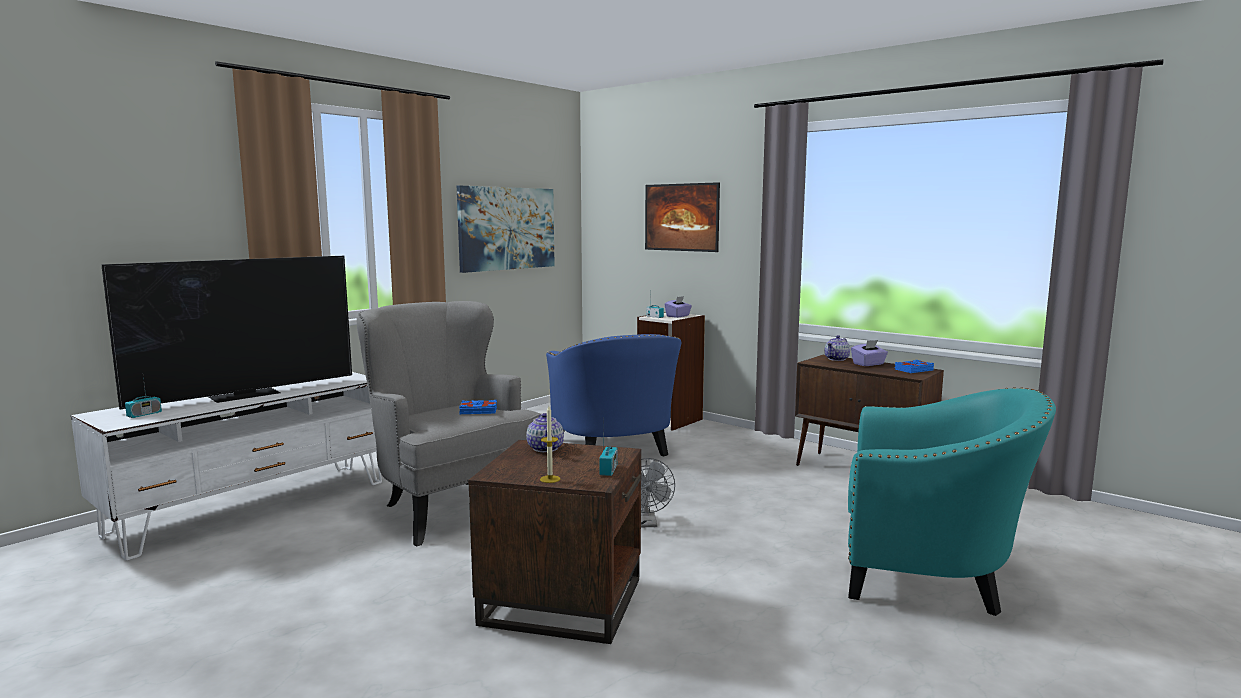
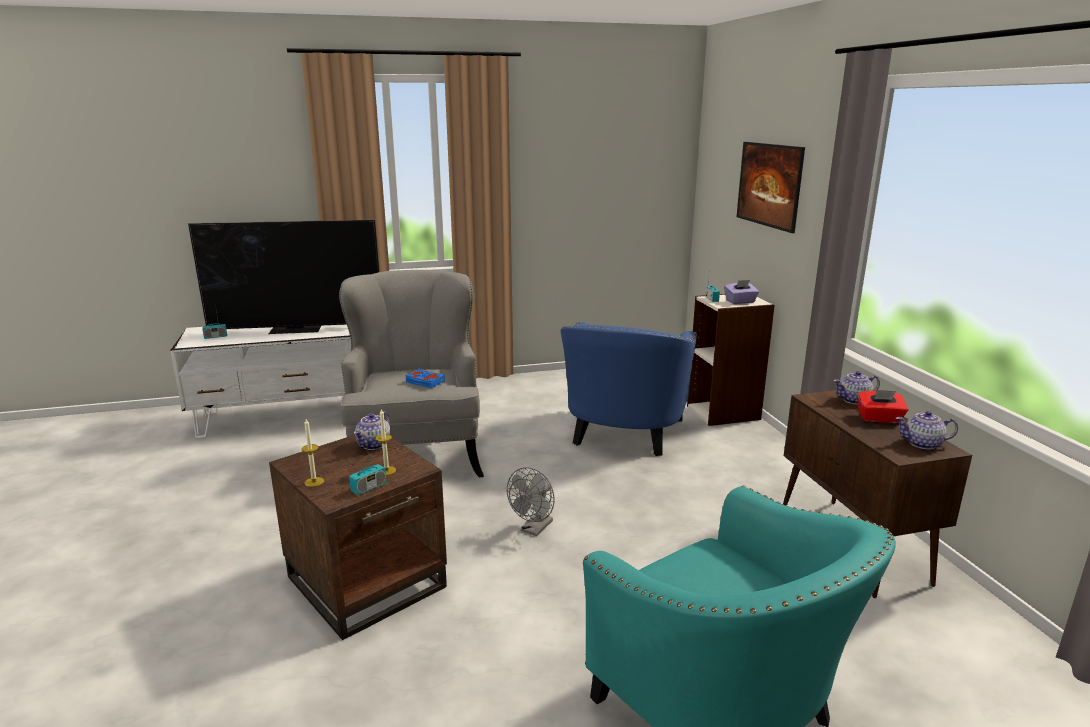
camera: 35 degrees right, 10 degrees up
picture [457,186,555,273] -> none
purple tissue box [851,340,888,366] -> red tissue box [857,389,908,423]
blue book [895,360,934,373] -> teapot [896,411,958,450]
none -> candle [376,409,396,475]

